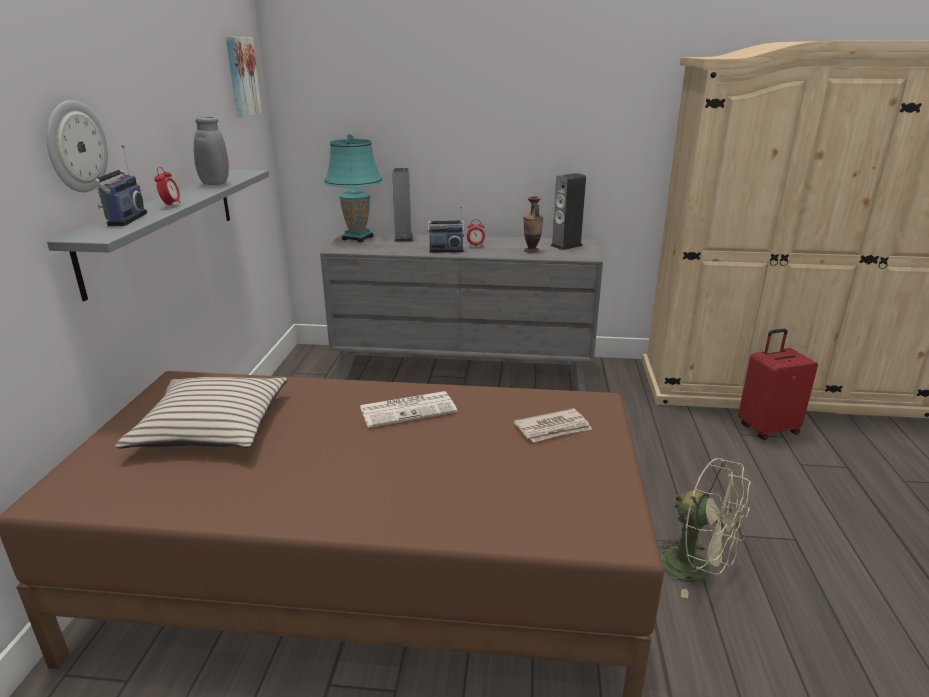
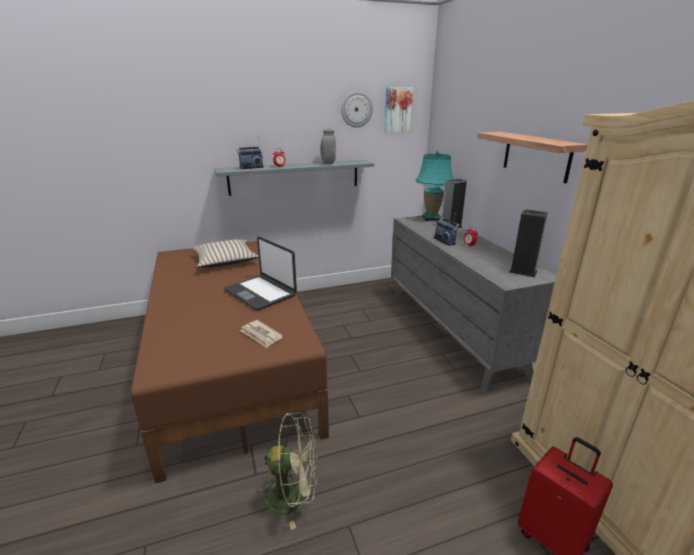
camera: 65 degrees right, 0 degrees up
wall clock [47,100,108,192] -> wall clock moved to [341,91,373,127]
newspaper [360,391,457,428] -> laptop [224,237,297,310]
vase [524,196,543,253] -> none
green fan [656,458,751,598] -> green fan turned 105 degrees counterclockwise [257,412,317,530]
none -> shelf [477,132,587,184]

